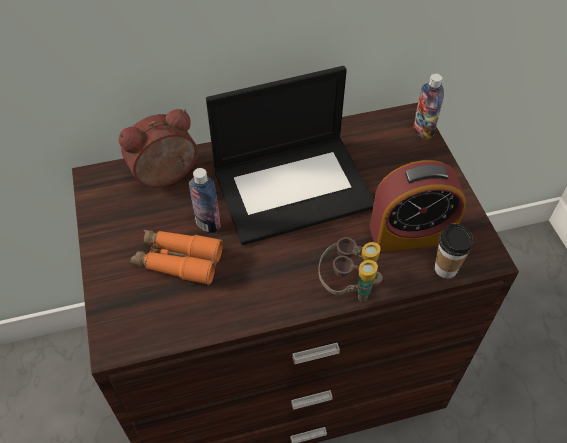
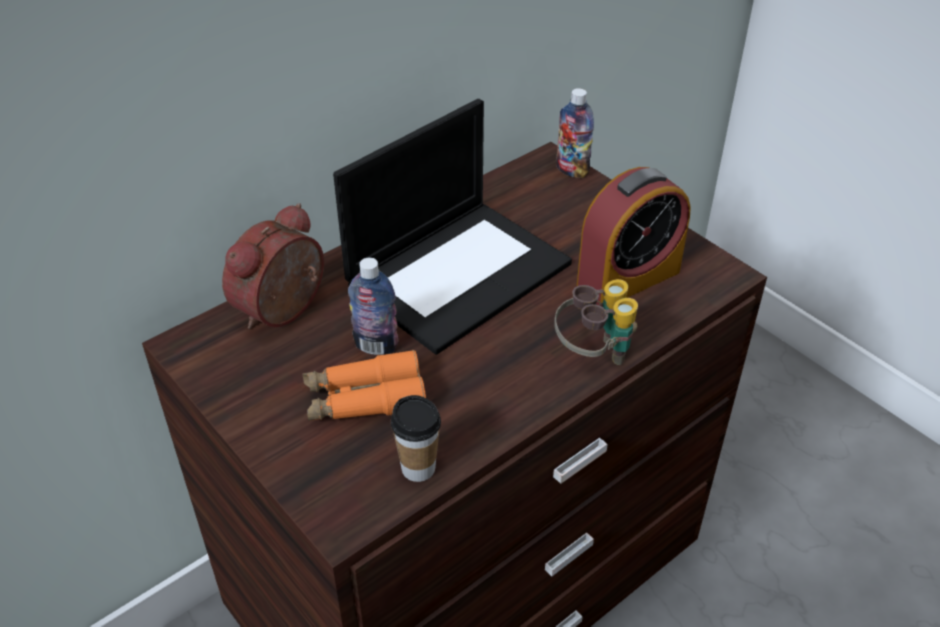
camera: 25 degrees left, 10 degrees down
cup [435,224,473,278] -> cup moved to [391,395,441,482]

